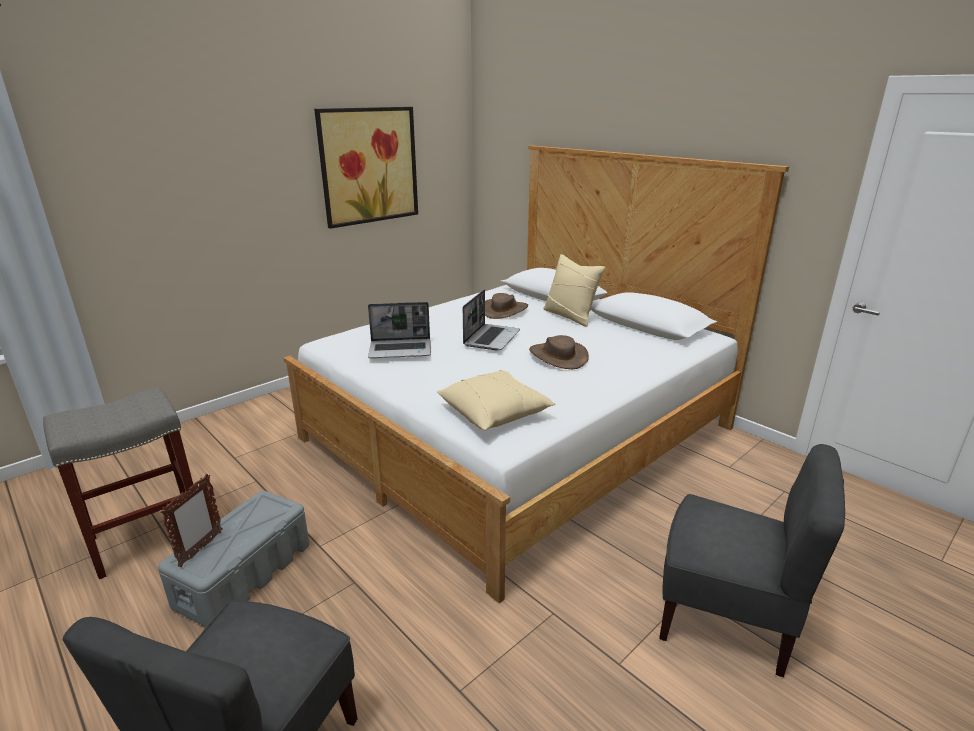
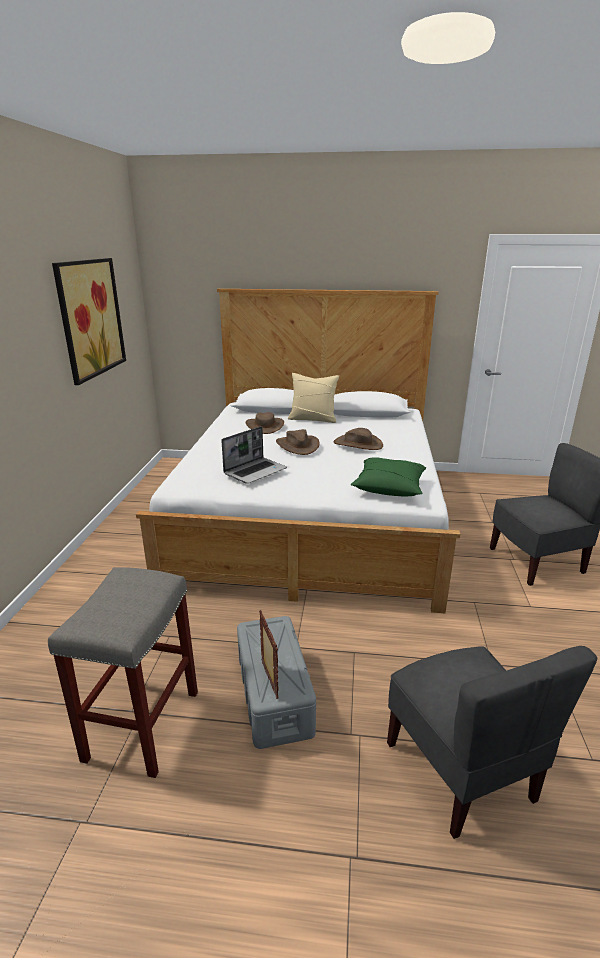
camera: 40 degrees left, 0 degrees up
beige pillow [437,370,556,430] -> green pillow [351,457,427,496]
laptop [463,290,520,350] -> brown hat [276,429,320,455]

